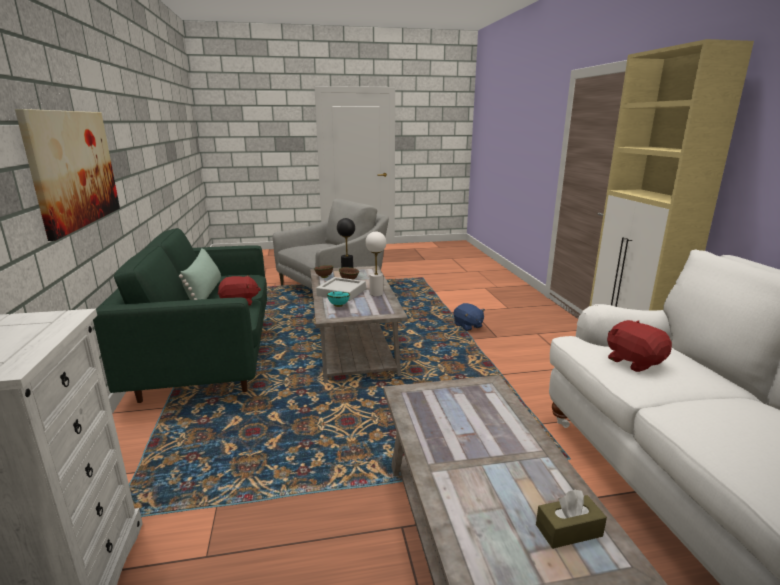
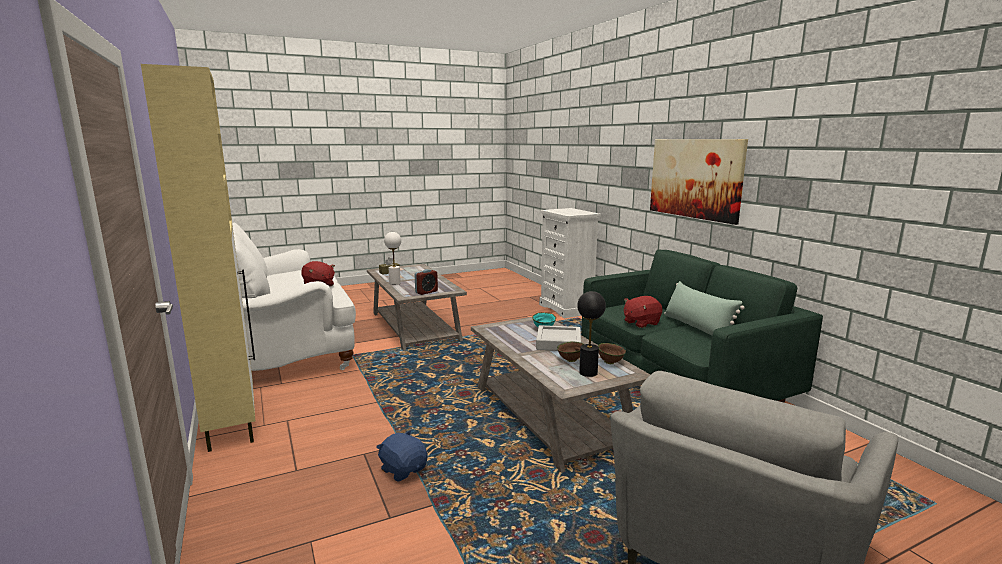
camera: 165 degrees right, 5 degrees down
white table lamp [365,232,386,296] -> white table lamp moved to [384,232,401,285]
none -> alarm clock [415,269,438,295]

